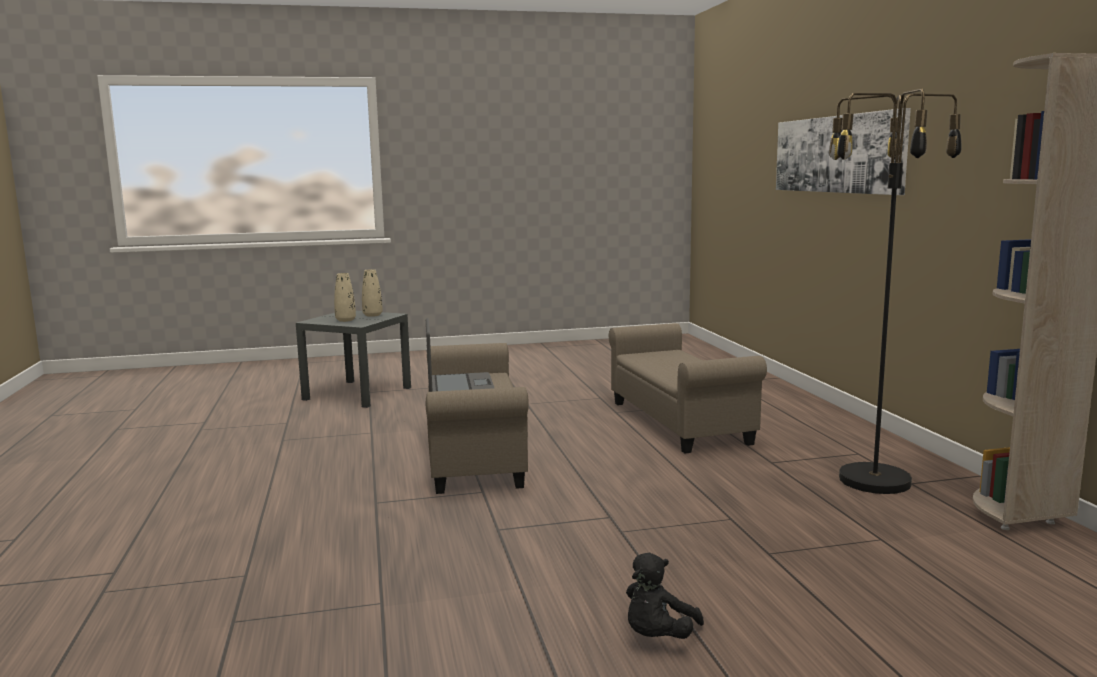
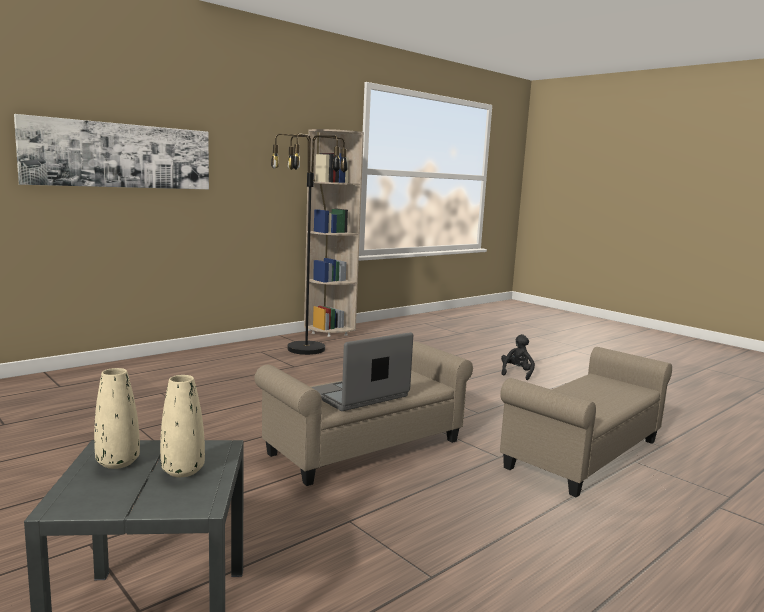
camera: 120 degrees left, 0 degrees up
beige ottoman [609,323,767,454] -> beige ottoman moved to [500,347,672,498]
black plush toy [626,552,704,639] -> black plush toy turned 75 degrees counterclockwise [501,334,535,380]

